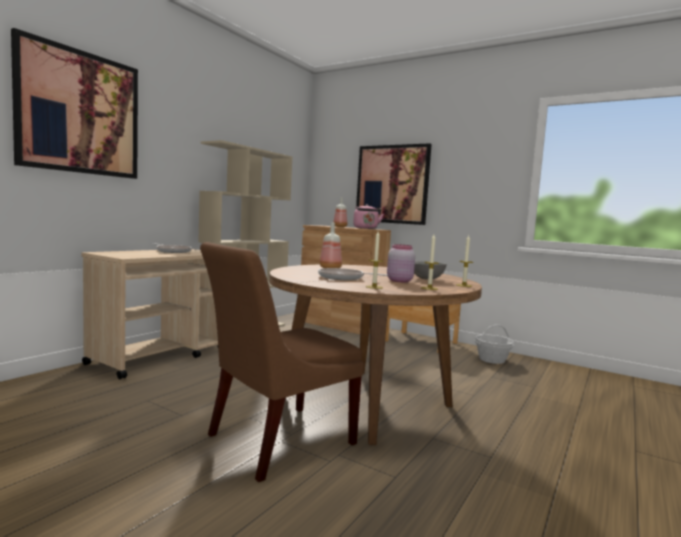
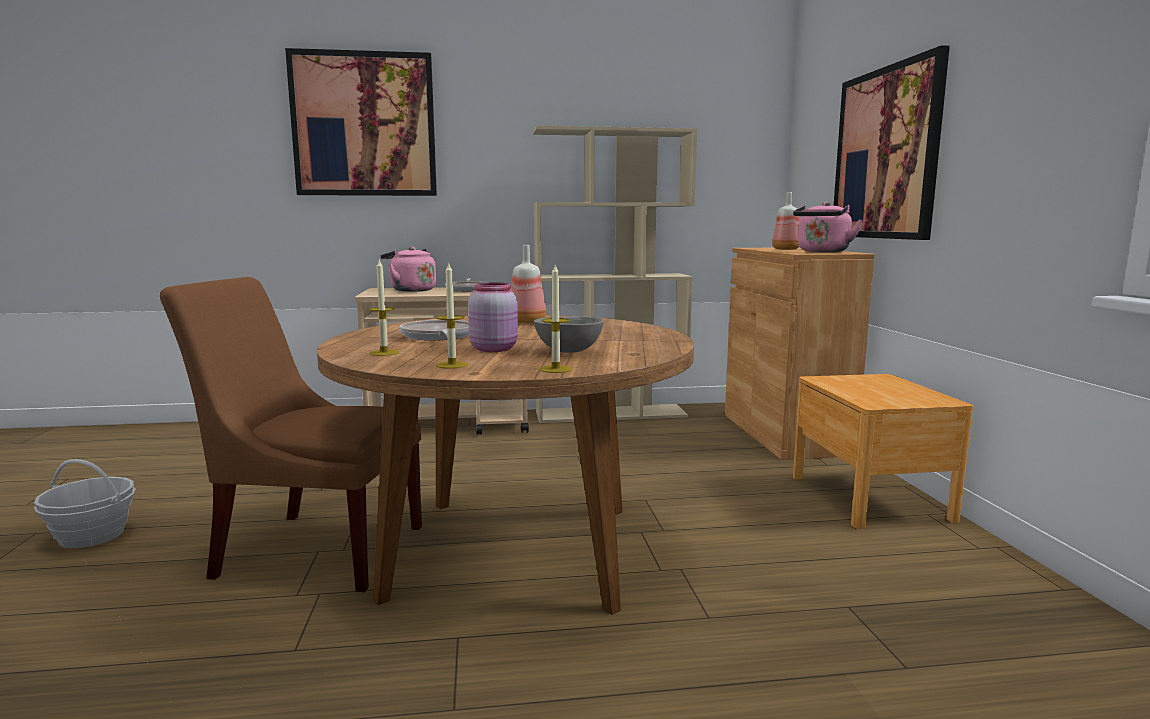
camera: 50 degrees right, 5 degrees up
basket [475,324,514,364] -> basket moved to [34,459,135,548]
none -> pink kettle [380,247,436,292]

